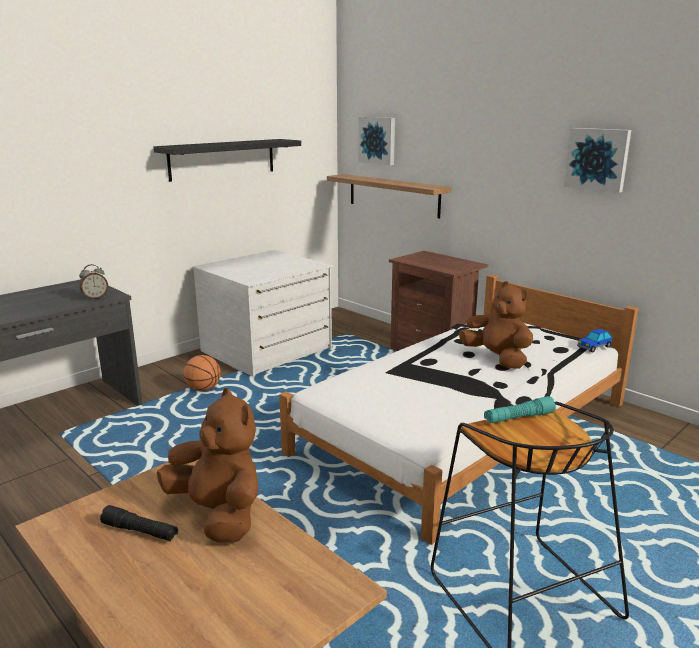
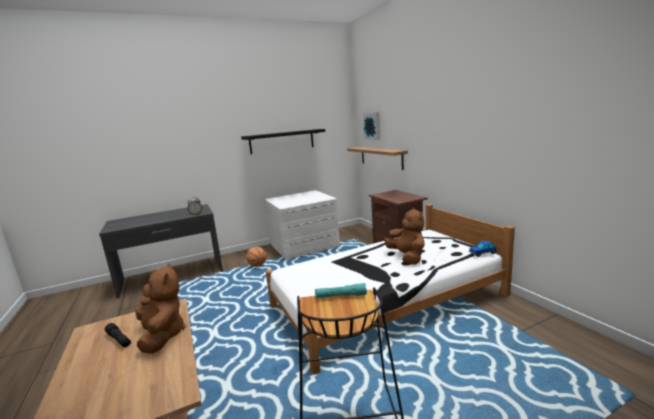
camera: 20 degrees right, 5 degrees down
picture [564,128,631,193] -> none

